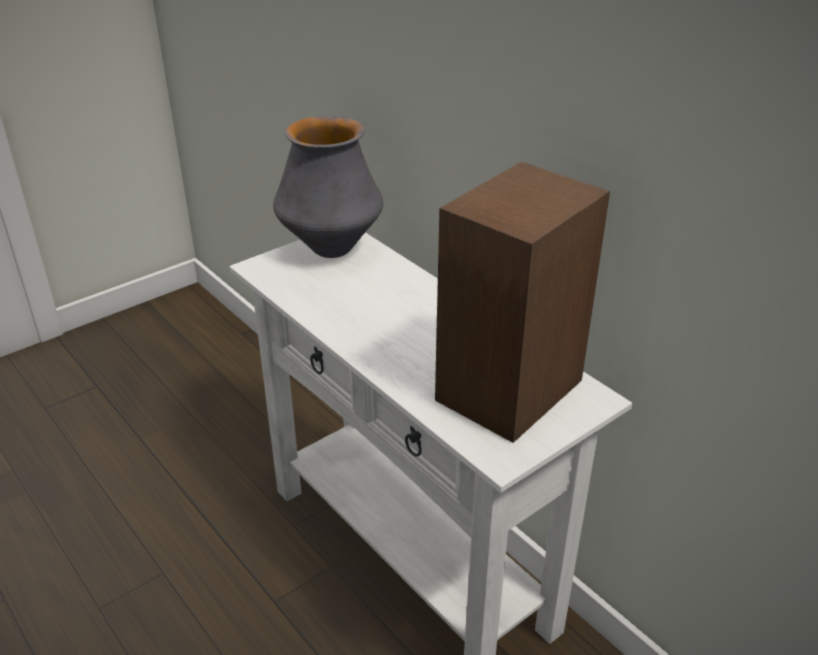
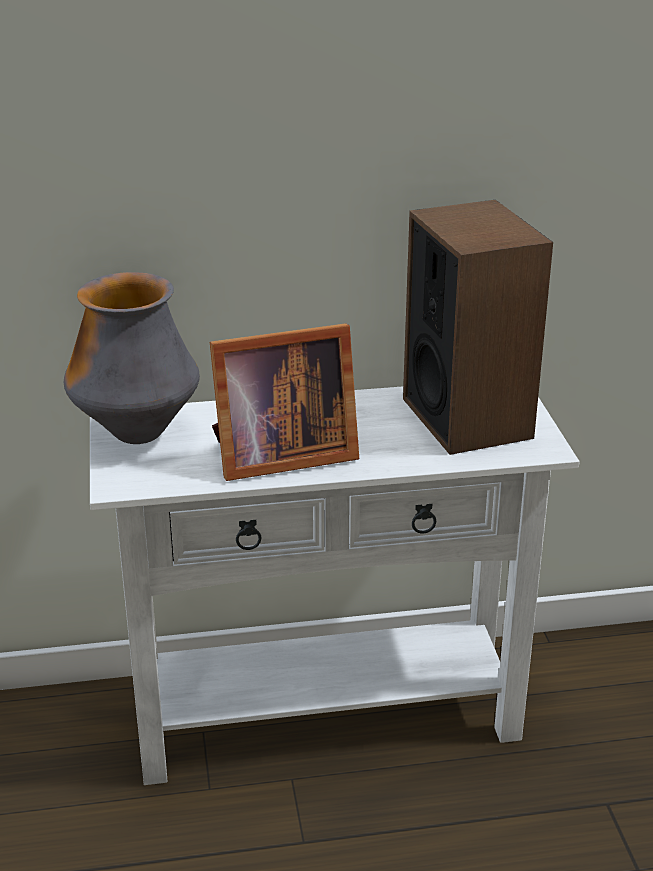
camera: 60 degrees left, 5 degrees down
none -> picture frame [210,323,359,481]

